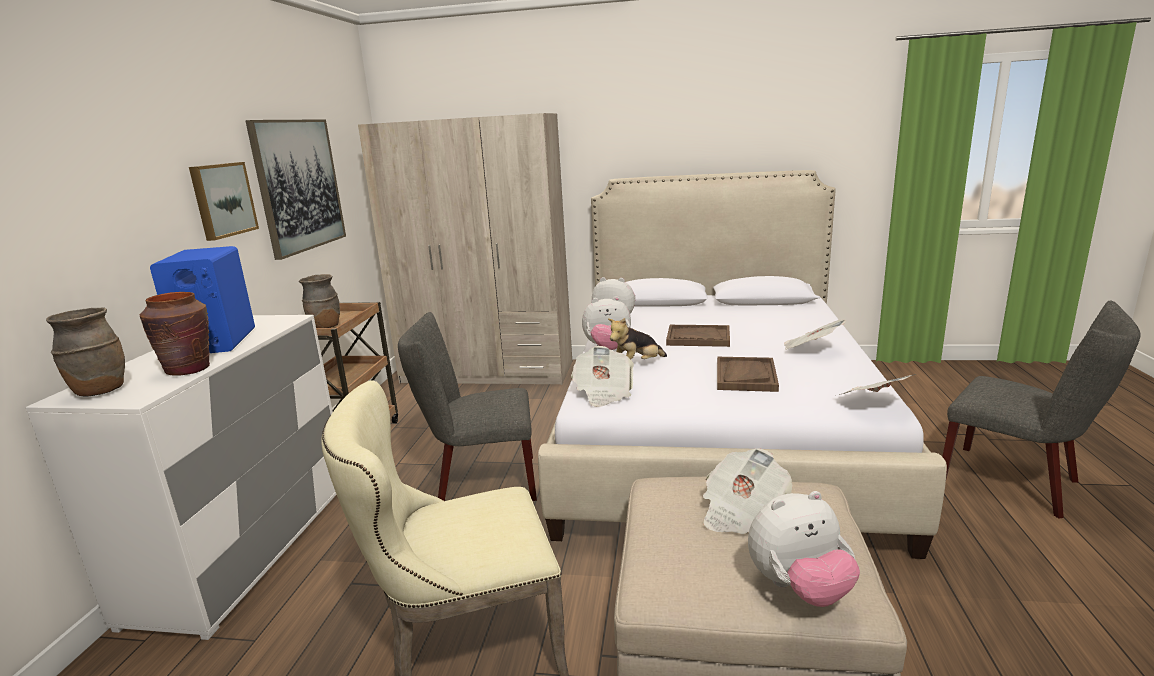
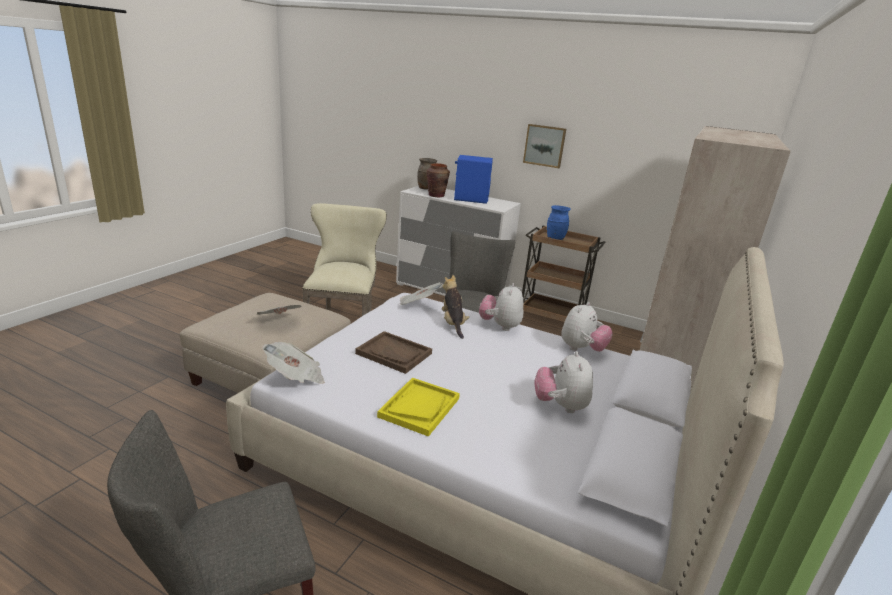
camera: 105 degrees right, 5 degrees up
picture [245,119,346,260] -> none
brown vase [299,274,340,328] -> blue vase [547,205,571,240]
brown tray [666,325,730,347] -> none
plush toy [748,491,860,607] -> plush toy moved to [534,351,593,413]
newspaper [784,319,846,350] -> yellow tray [377,378,460,437]

